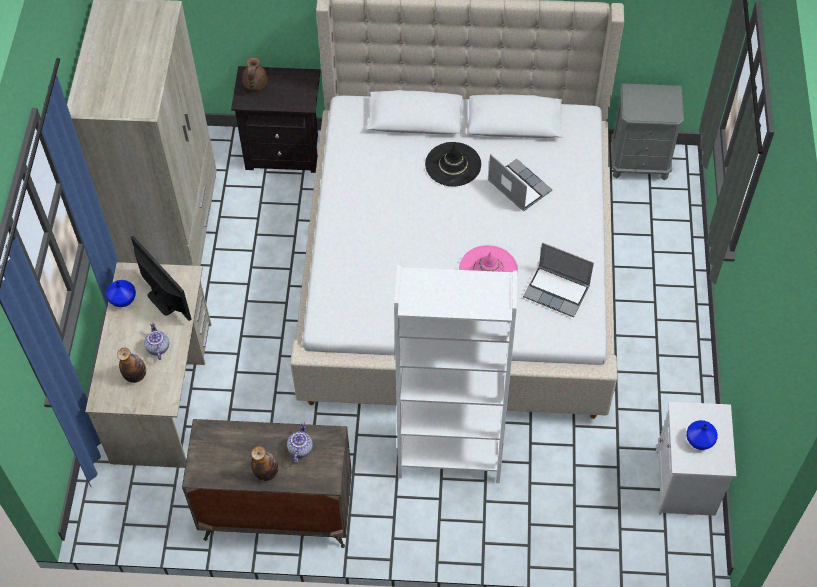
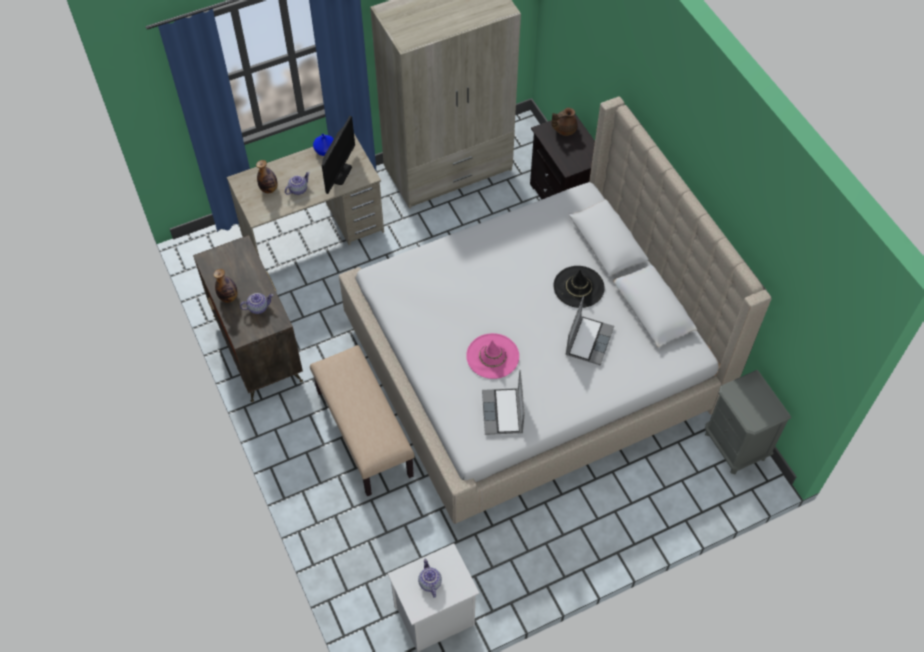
camera: 60 degrees right, 0 degrees up
white bookcase [394,265,518,483] -> beige bench [310,345,415,496]
blue vase [686,420,718,450] -> teapot [418,558,442,597]

